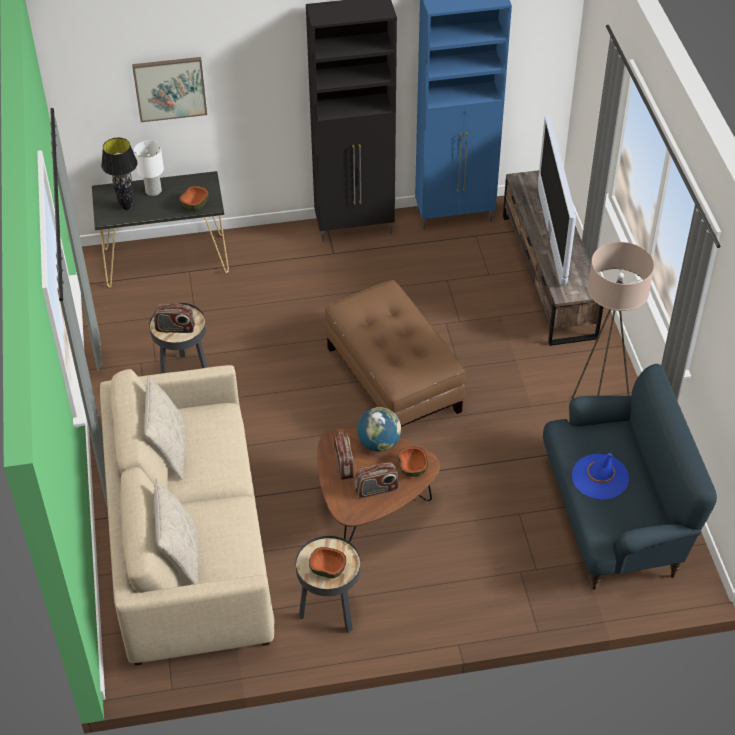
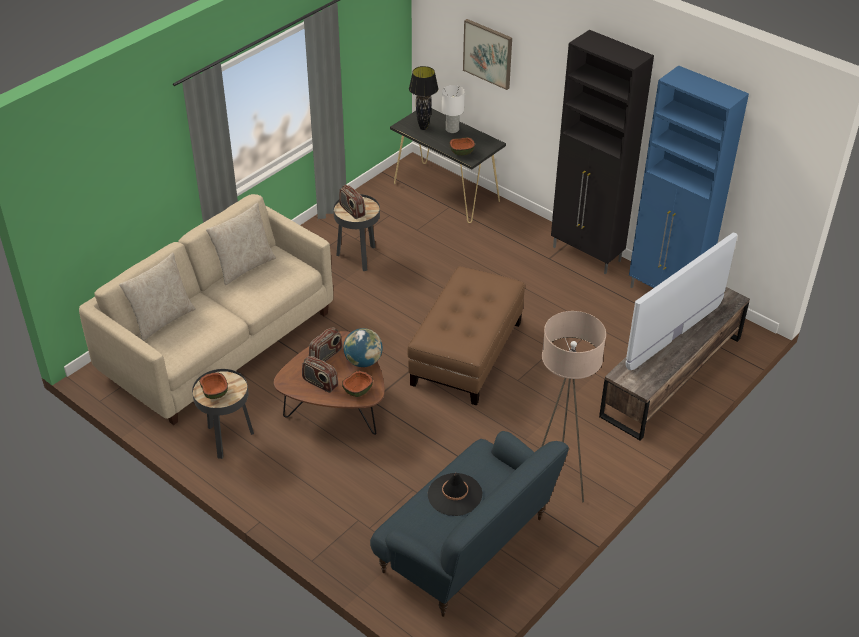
camera: 50 degrees right, 5 degrees down
blue hat [572,453,629,500] -> black hat [428,473,482,516]

